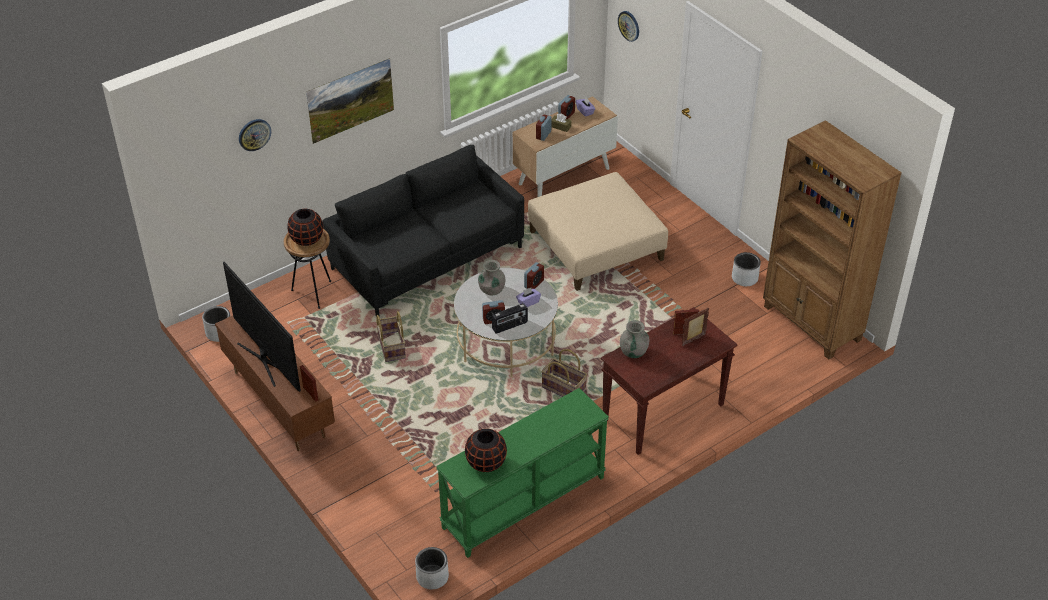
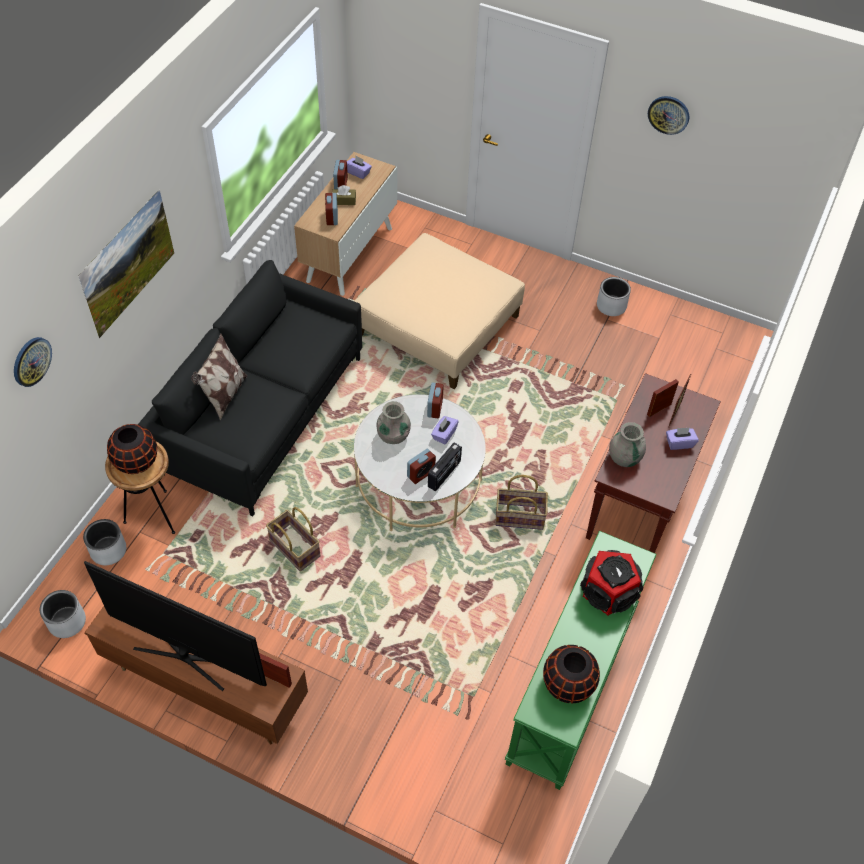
camera: 30 degrees left, 10 degrees up
grey planter [415,547,449,589] -> grey planter moved to [83,519,126,565]
wall clock [618,11,639,42] -> wall clock moved to [648,96,689,135]
brown bookcase [763,120,902,359] -> none
none -> pillow [191,334,247,421]
none -> speaker [580,550,643,615]
none -> purple tissue box [666,428,699,450]

